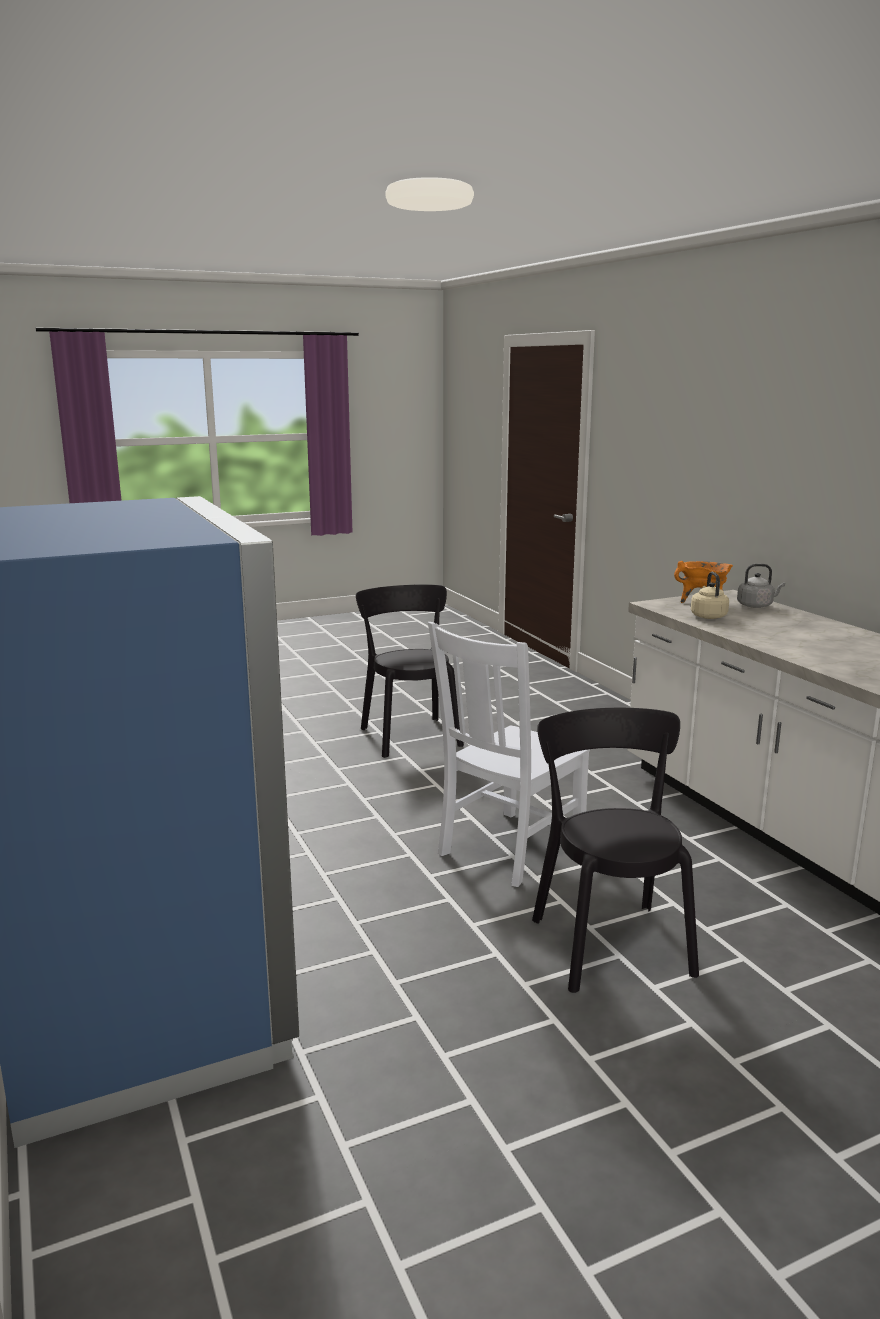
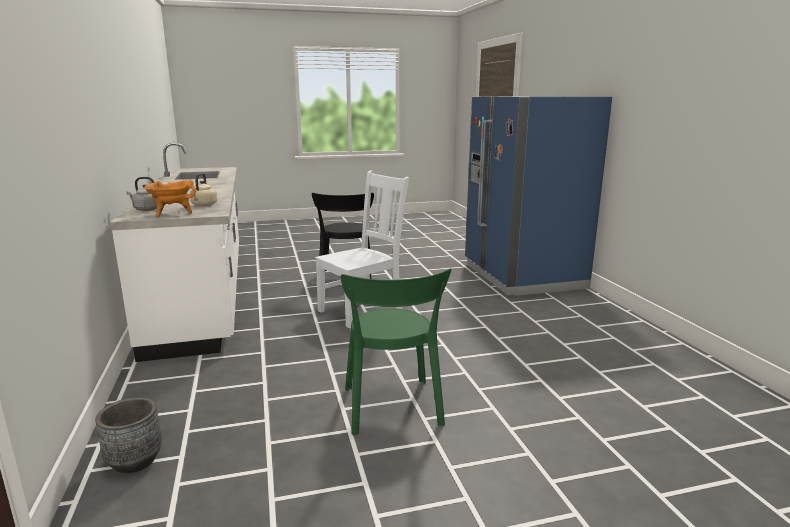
camera: 170 degrees left, 0 degrees up
black chair [356,584,464,758] -> green chair [340,268,451,435]
none -> grey planter [95,397,162,474]

